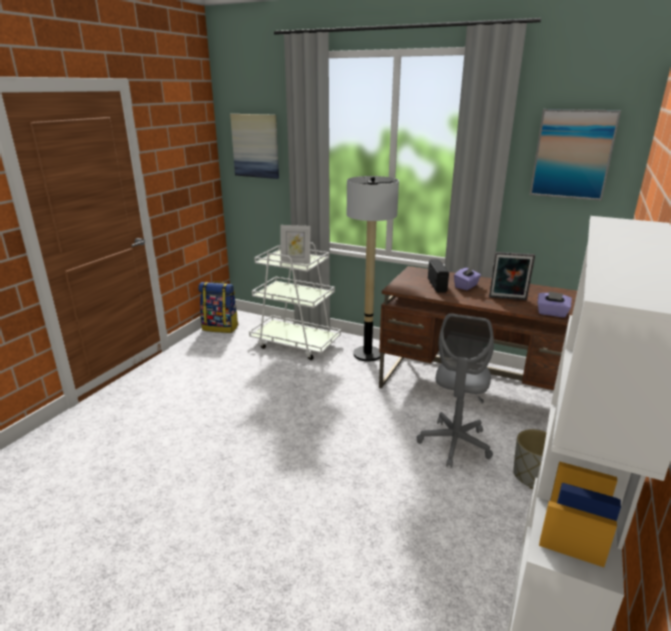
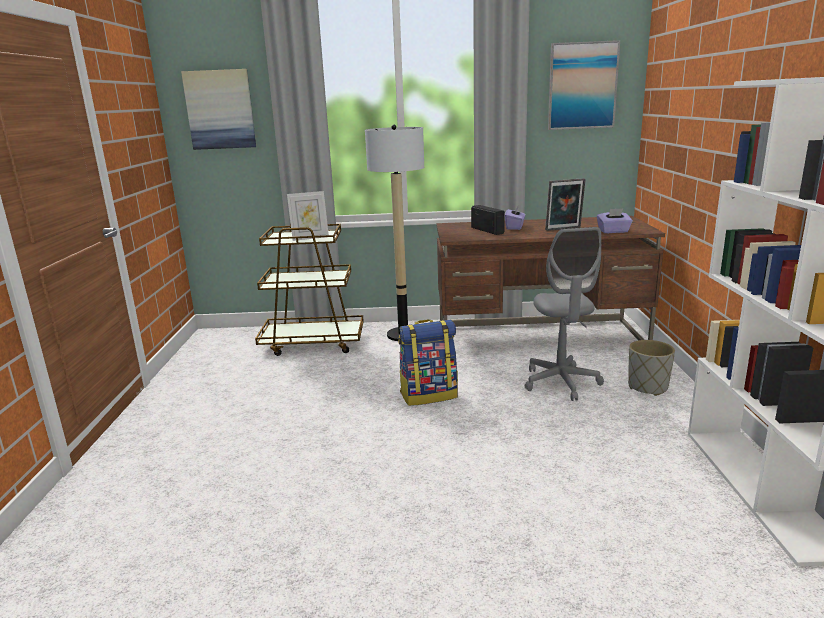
camera: 25 degrees left, 5 degrees down
backpack [198,281,239,333] -> backpack moved to [398,319,458,406]
white cart [249,242,341,360] -> brown cart [255,223,364,356]

